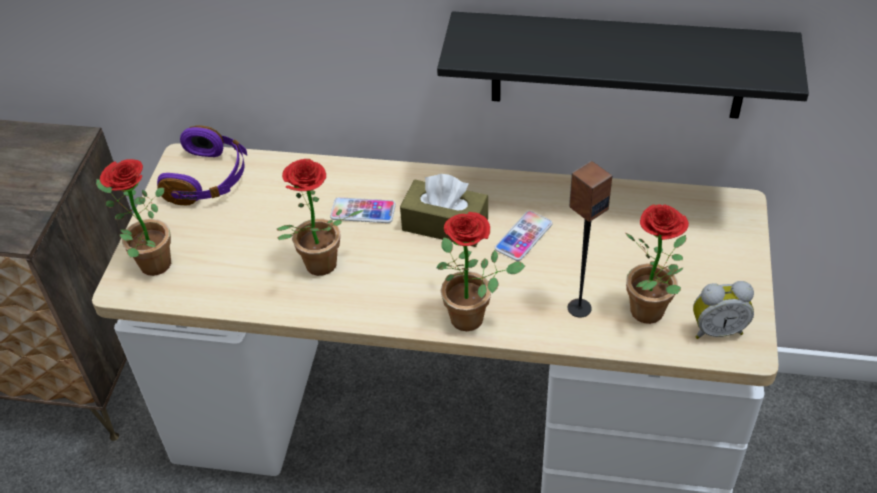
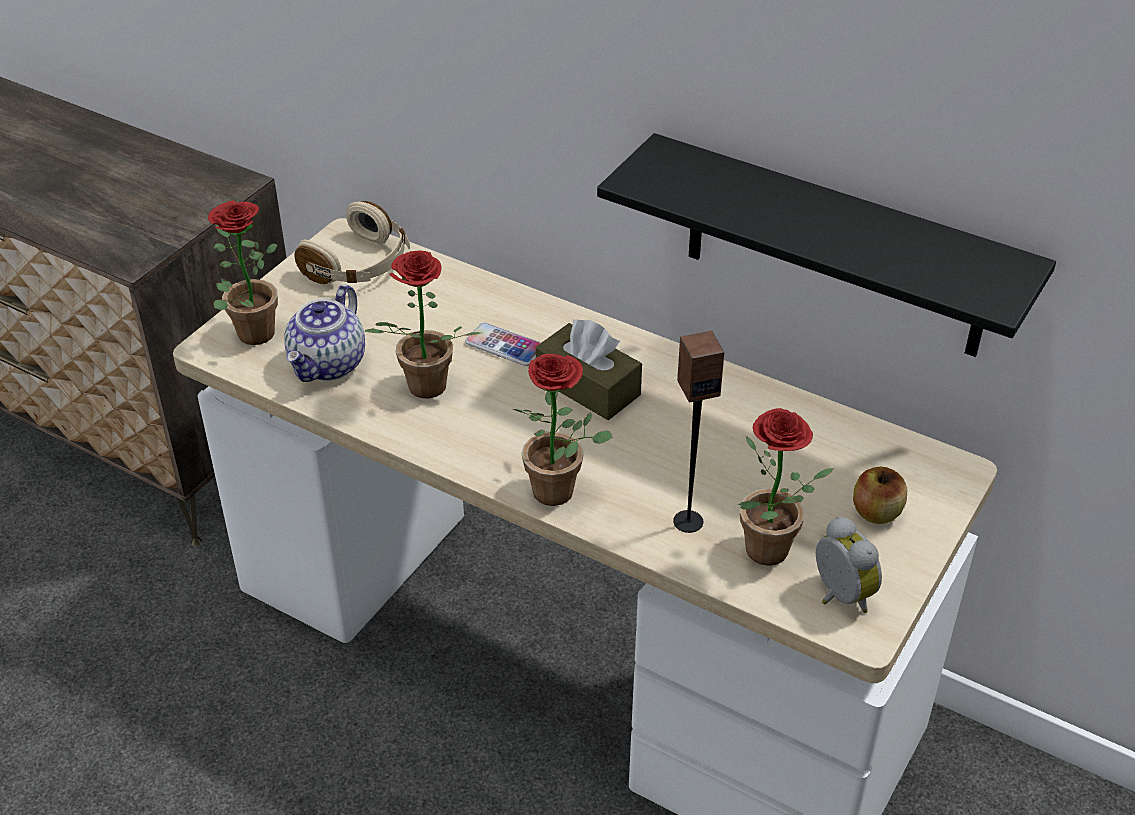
camera: 20 degrees right, 5 degrees down
purple headphones [157,125,247,205] -> beige headphones [294,201,410,284]
phone [495,211,553,261] -> none
alarm clock [693,281,754,339] -> alarm clock turned 135 degrees counterclockwise [816,516,882,613]
none -> teapot [284,284,365,382]
none -> apple [853,467,907,524]

